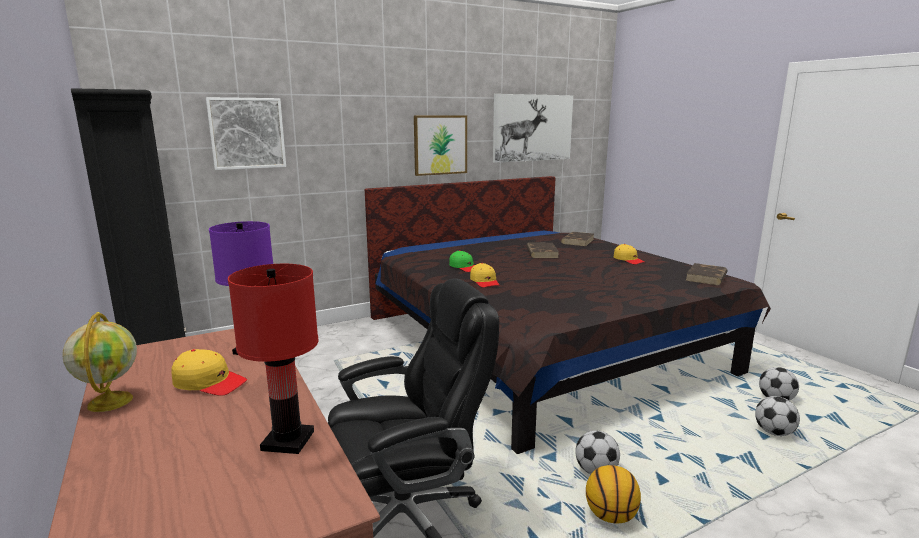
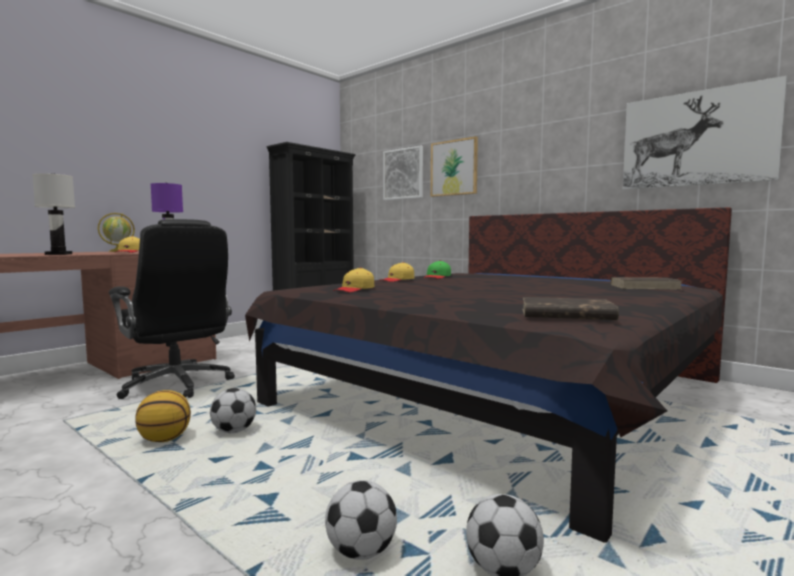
camera: 70 degrees right, 10 degrees down
red table lamp [228,264,318,454] -> white table lamp [32,173,75,255]
picture [414,116,467,176] -> picture moved to [431,136,478,197]
brown book [526,243,559,258] -> none
yellow cap [614,244,644,265] -> yellow cap moved to [333,268,375,292]

